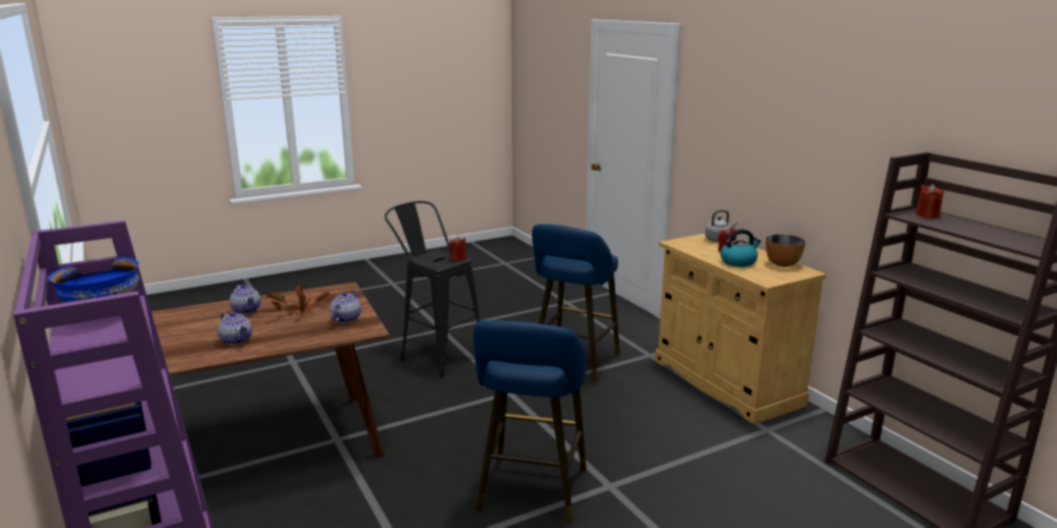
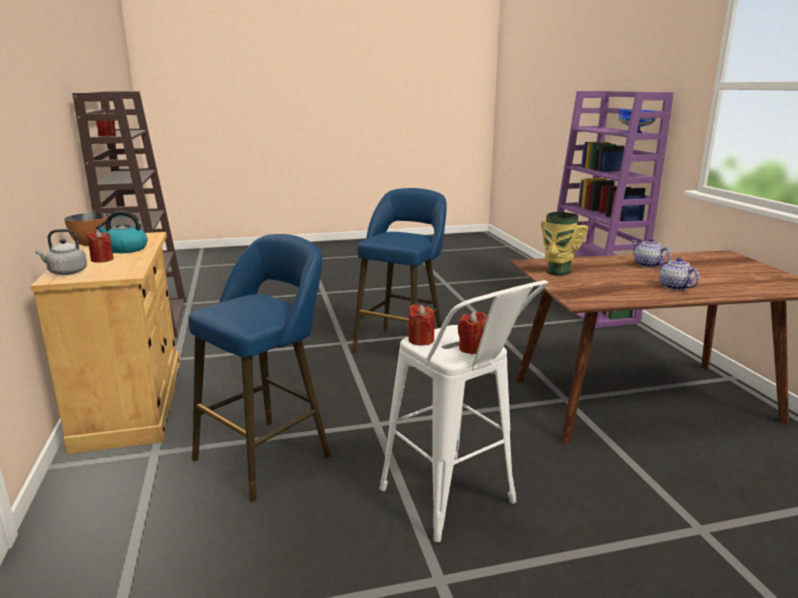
camera: 165 degrees left, 0 degrees up
potted plant [266,285,330,314] -> none
teapot [330,290,361,323] -> vase [541,212,588,276]
black stool [385,201,480,378] -> white stool [380,280,548,542]
none -> red candle [458,311,487,354]

